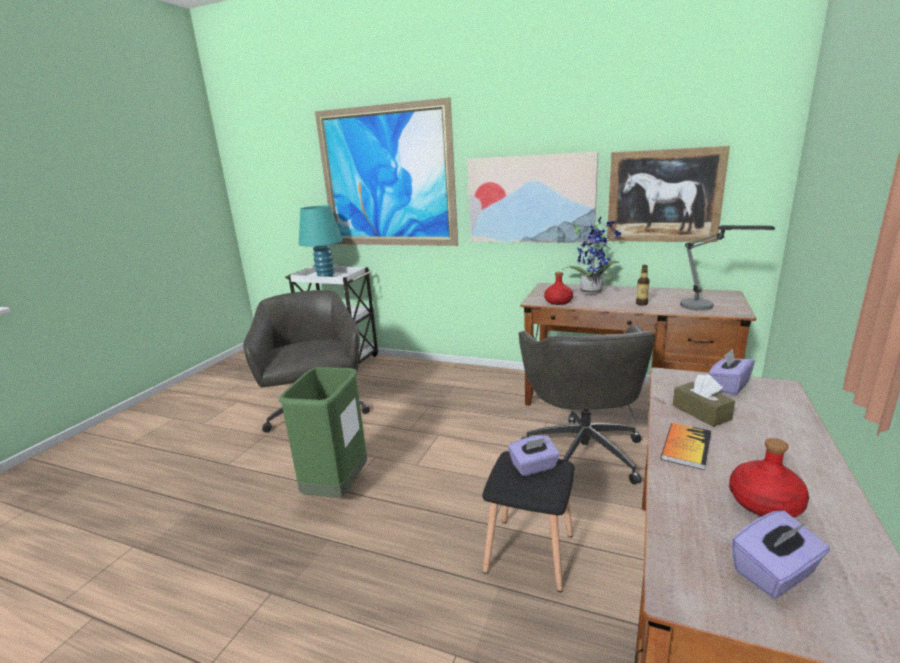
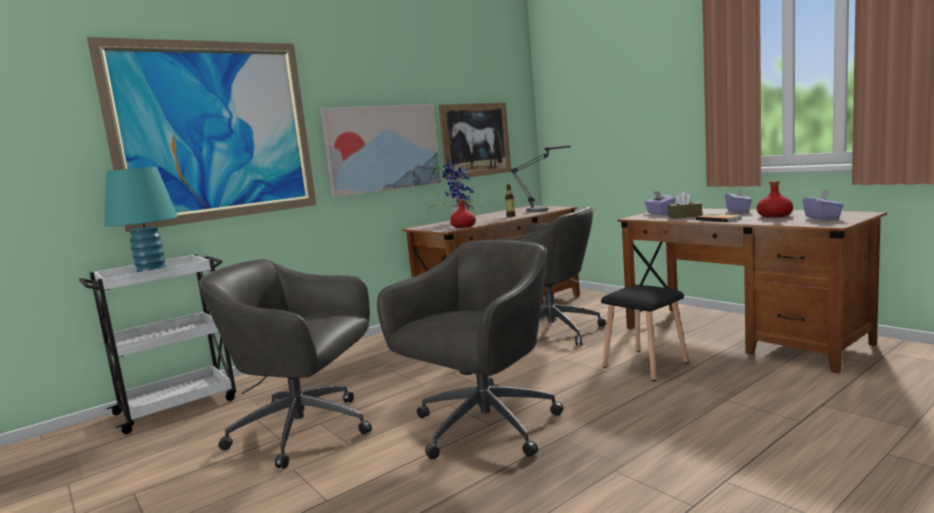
camera: 60 degrees left, 10 degrees down
green trash can [279,367,367,498] -> grey office chair [377,240,564,459]
purple tissue box [508,435,560,476] -> purple tissue box moved to [725,187,752,213]

